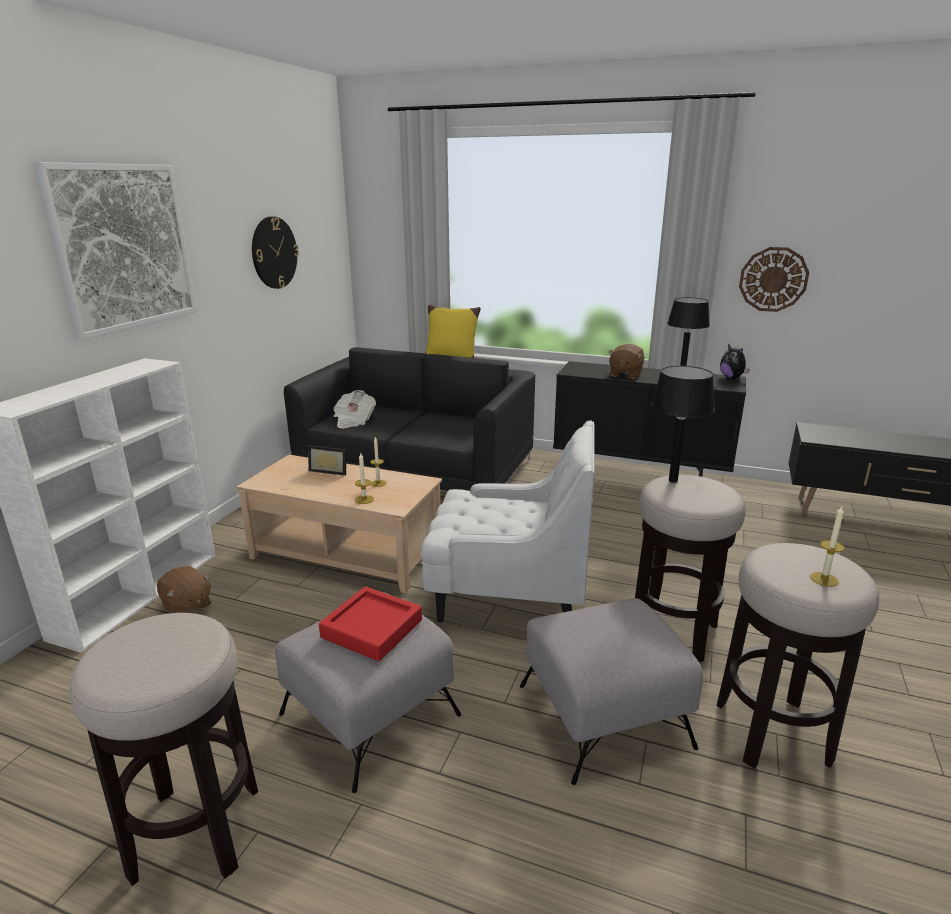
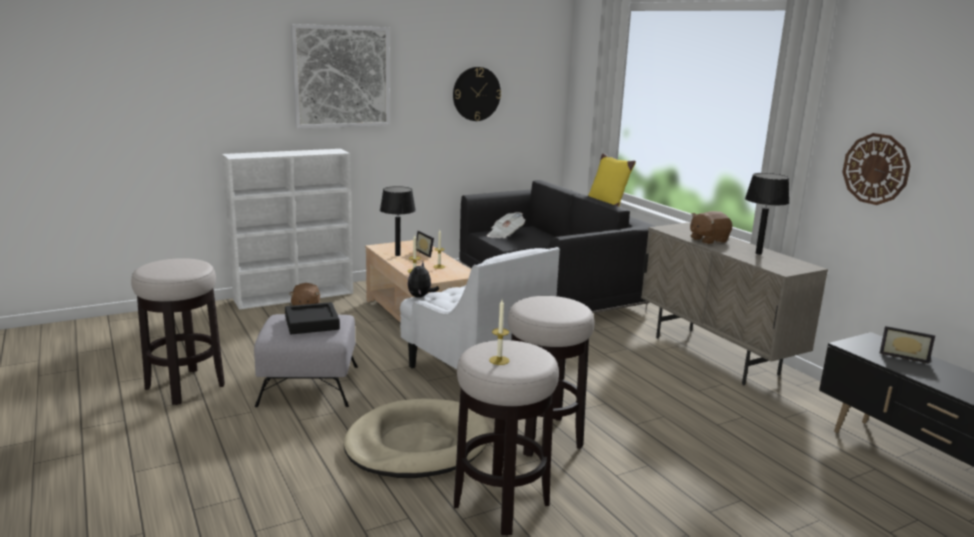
camera: 40 degrees right, 5 degrees down
red tray [319,586,422,662] -> black tray [285,302,340,334]
grey ottoman [520,598,703,785] -> beige dog bed [344,398,489,478]
black cabinet [553,361,746,477] -> beige cabinet [641,223,828,385]
black table lamp [651,366,715,483] -> black table lamp moved to [380,186,416,256]
plush toy [720,344,750,379] -> plush toy moved to [408,262,439,298]
none -> picture frame [879,326,935,364]

